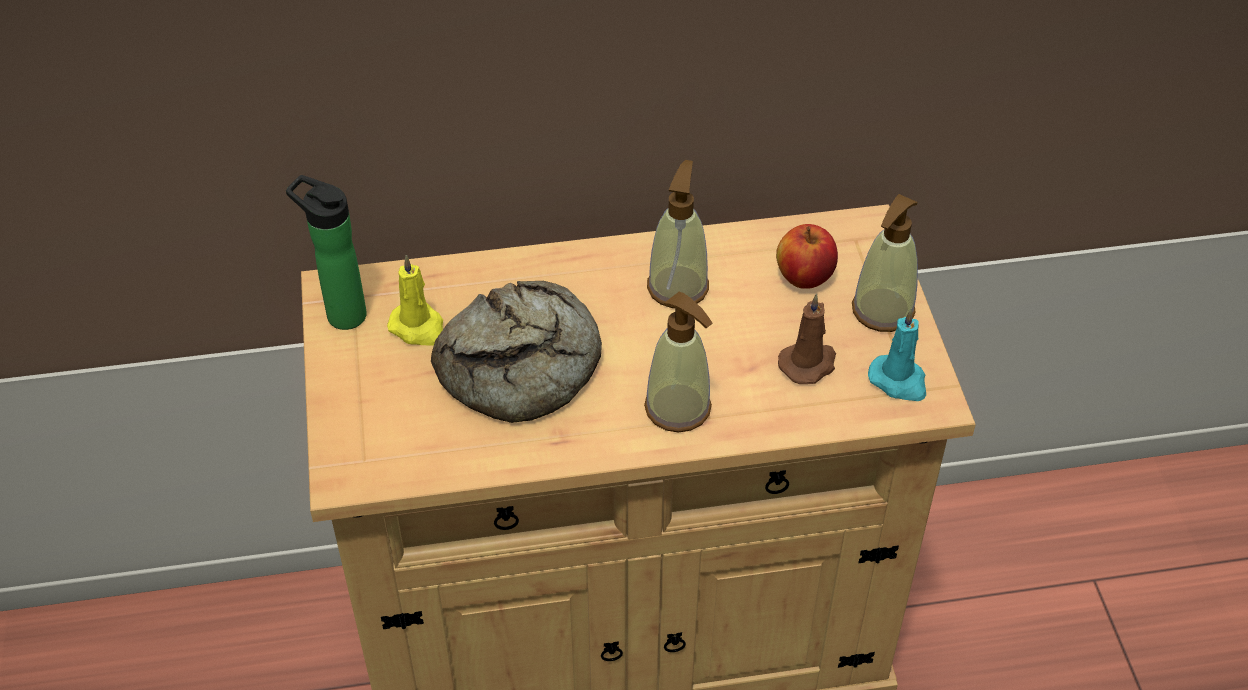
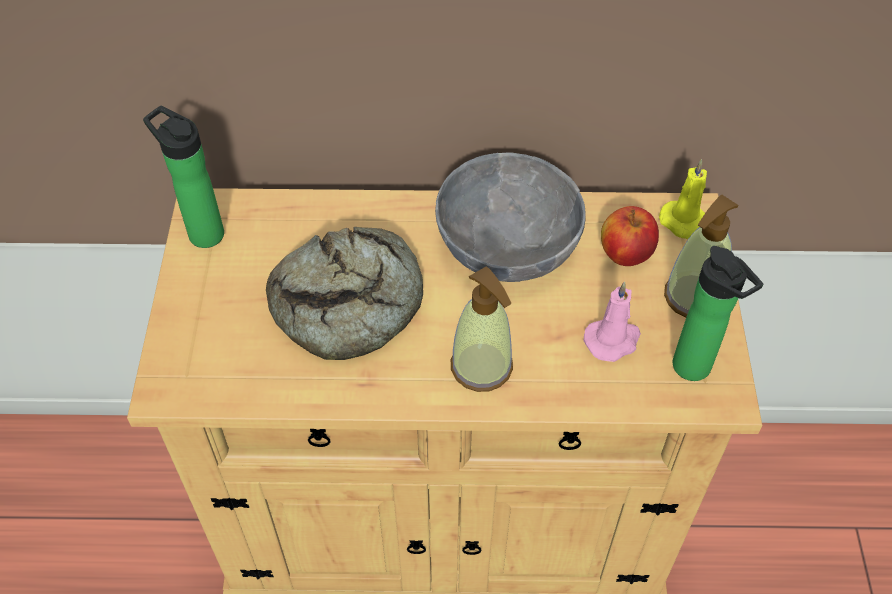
camera: 10 degrees right, 5 degrees up
yellow candle [387,255,443,346] -> yellow candle moved to [659,159,707,239]
soap dispenser [647,160,709,308] -> grey bowl [435,153,586,282]
brown candle [778,293,836,384] -> pink candle [584,282,641,362]
turquoise candle [868,308,926,401] -> bottle [673,246,763,381]

